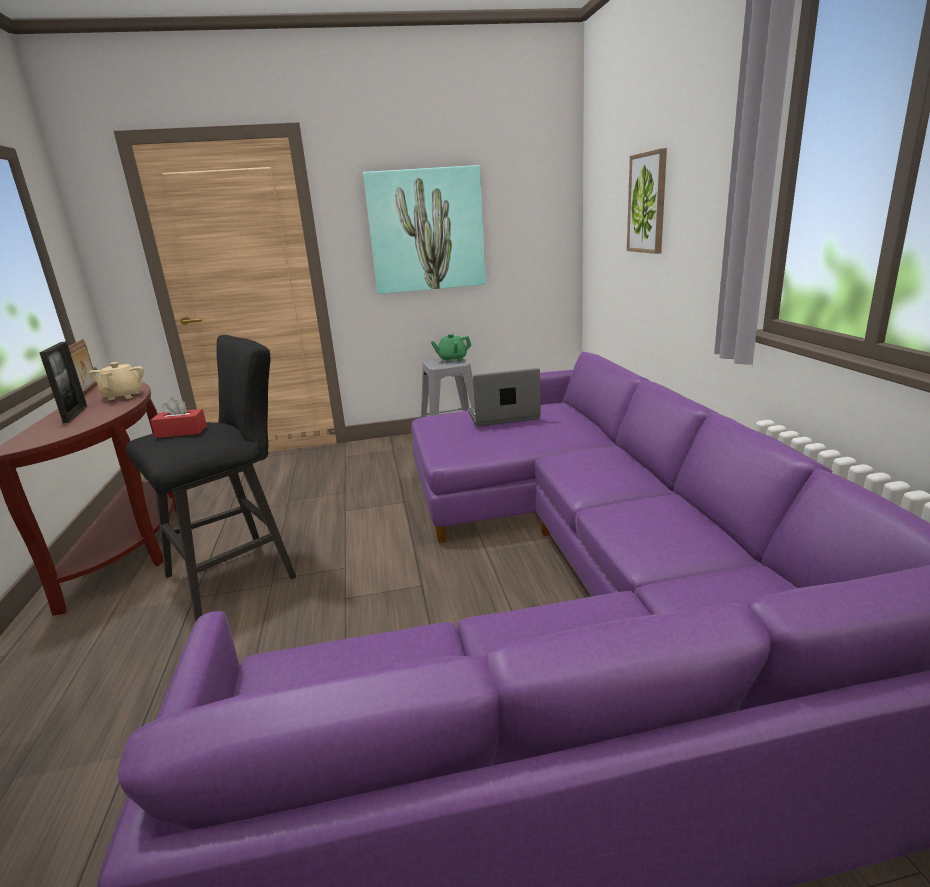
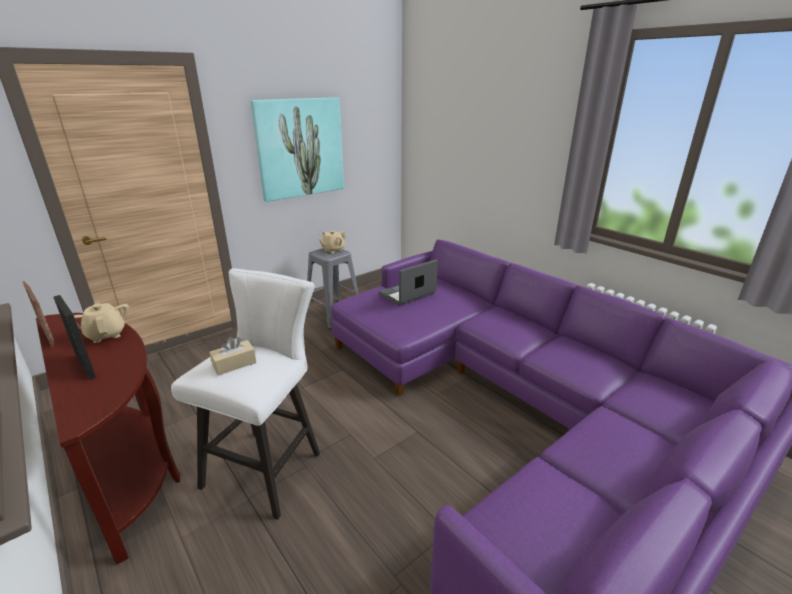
camera: 30 degrees left, 5 degrees up
black stool [126,335,296,622] -> white stool [171,268,320,520]
red tissue box [150,397,207,438] -> beige tissue box [209,337,257,375]
green teapot [431,334,472,363] -> beige teapot [319,231,346,253]
picture [627,148,667,254] -> none

